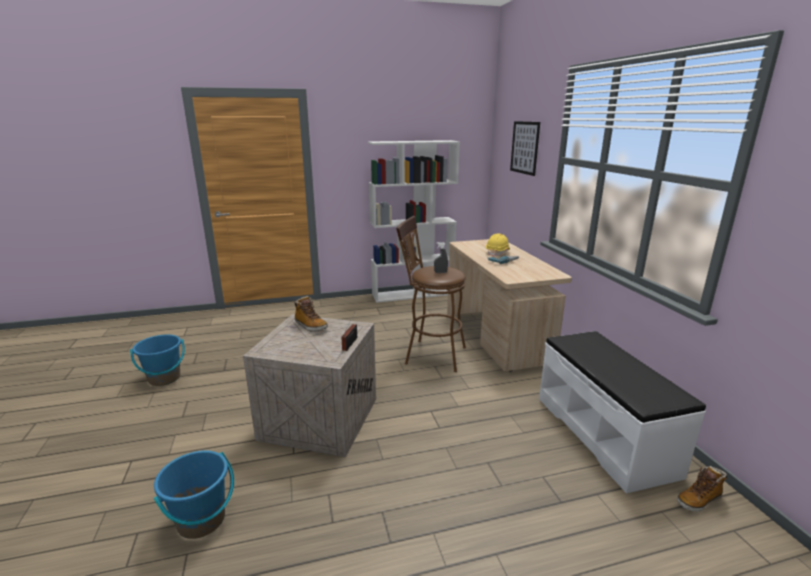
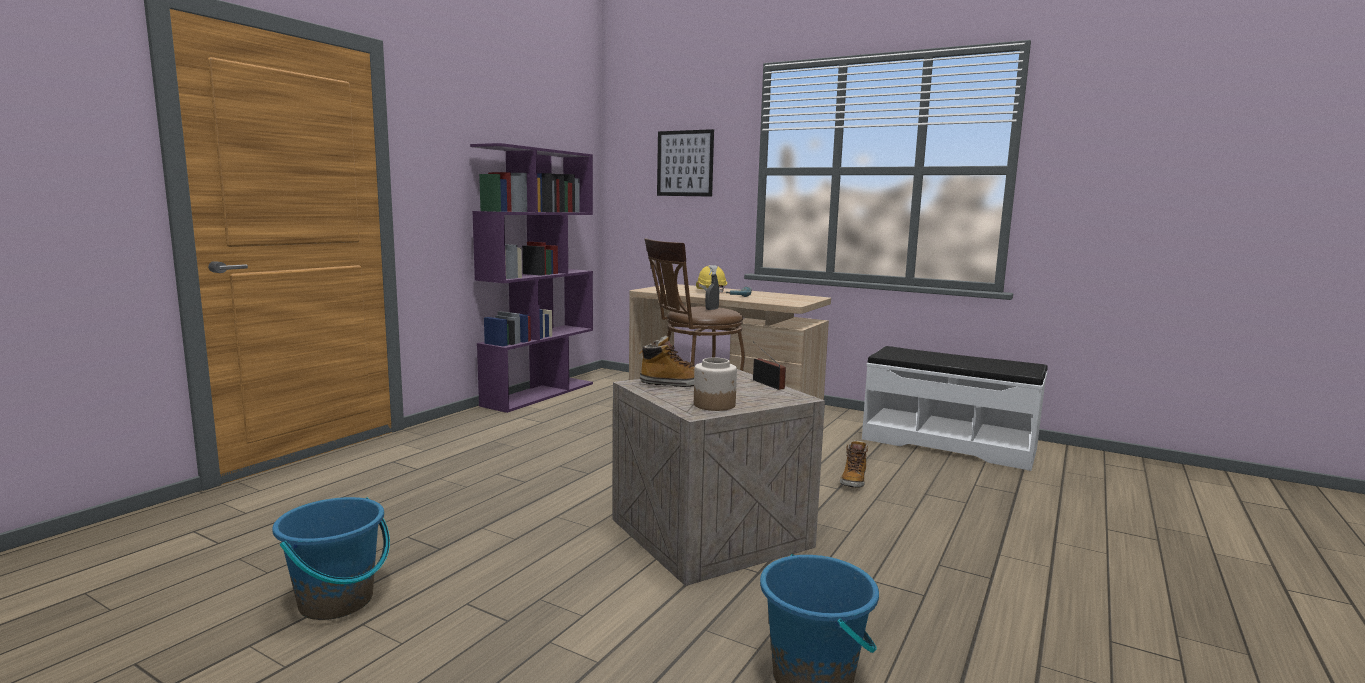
camera: 45 degrees left, 10 degrees down
white bookcase [368,140,460,303] -> purple bookcase [470,143,593,413]
boot [677,466,727,512] -> boot moved to [840,440,868,488]
none -> jar [694,358,737,411]

